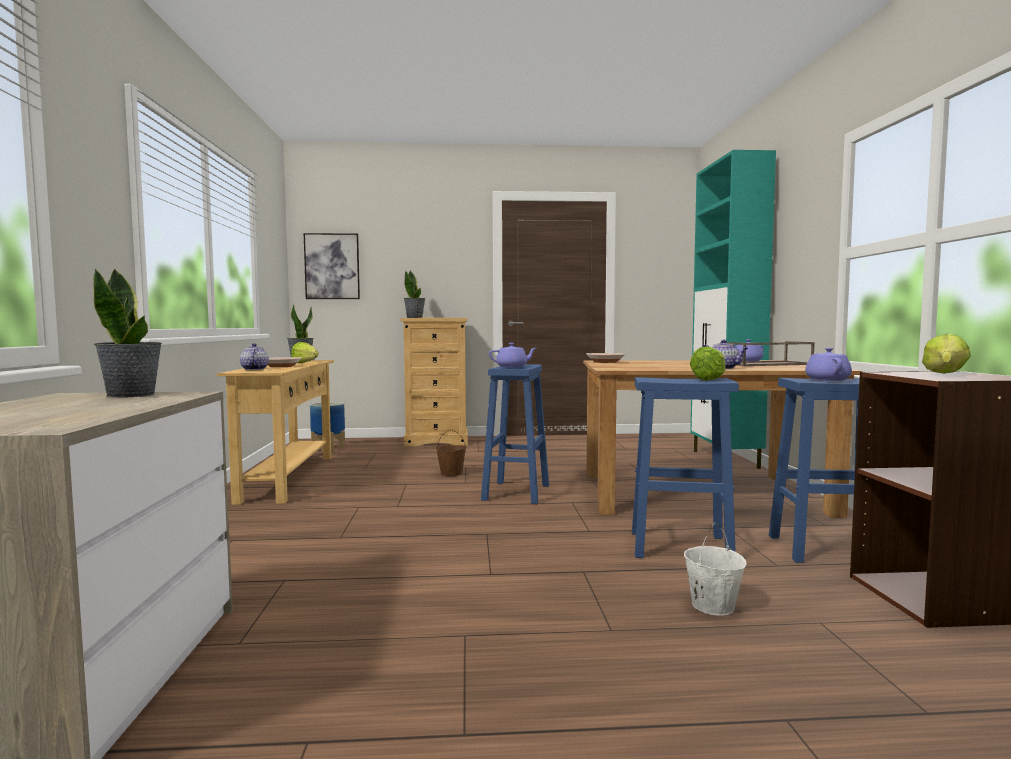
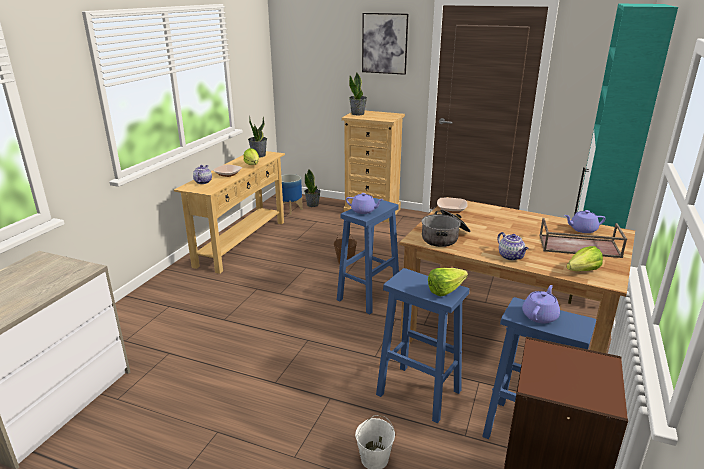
camera: 25 degrees right, 20 degrees up
potted plant [93,268,162,398] -> potted plant moved to [304,169,321,207]
picture [304,233,360,299] -> picture moved to [362,13,408,75]
lettuce [922,333,971,374] -> lettuce moved to [566,246,603,271]
none -> cooking pot [421,210,470,247]

